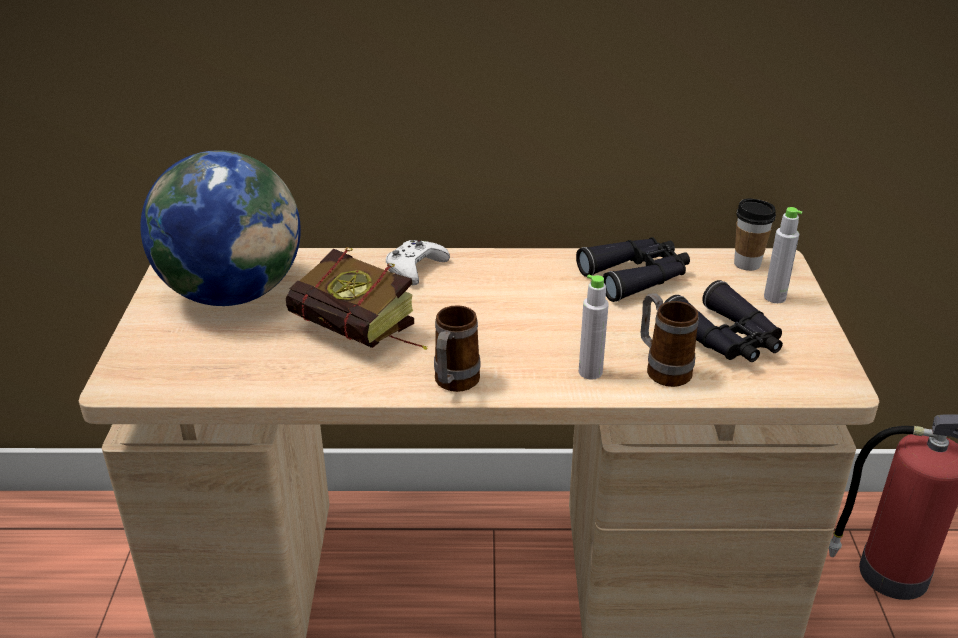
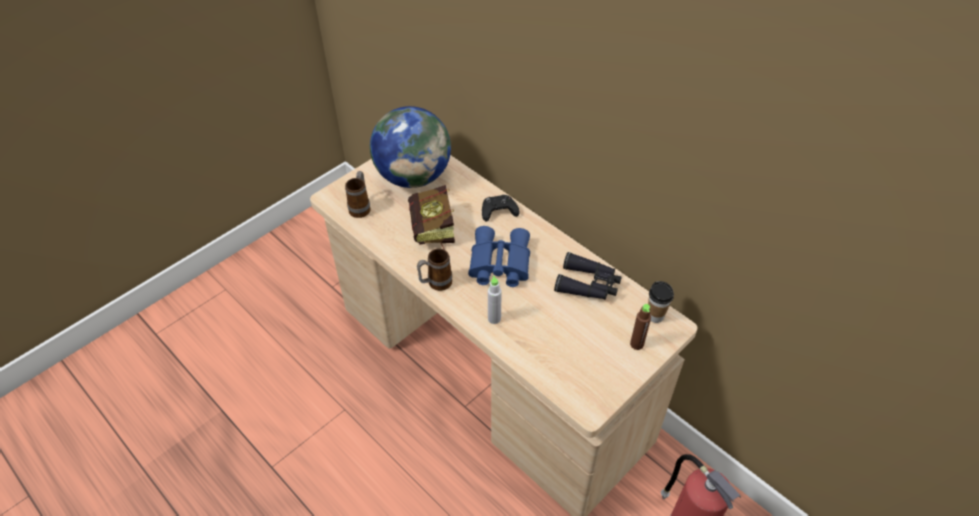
camera: 45 degrees right, 15 degrees up
white game controller [386,240,450,285] -> black game controller [482,195,520,222]
mug [641,293,699,387] -> mug moved to [345,171,371,218]
black binoculars [664,280,783,362] -> none
grey bottle [764,207,803,303] -> brown bottle [630,304,651,350]
none -> blue binoculars [468,226,530,287]

